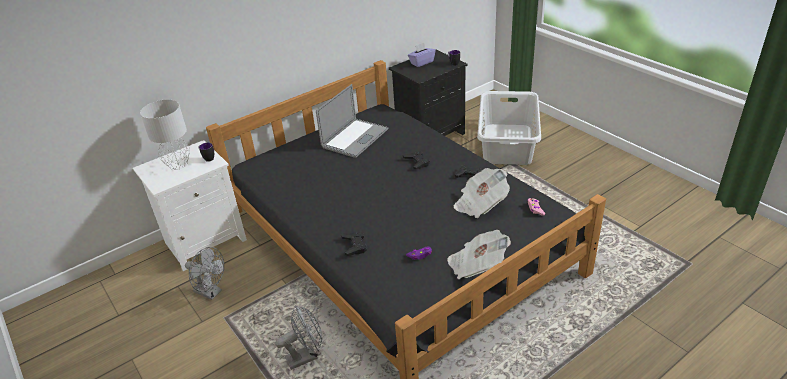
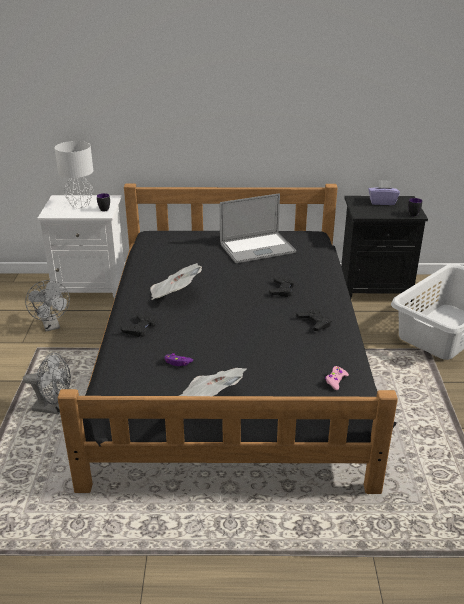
camera: 35 degrees right, 5 degrees down
newspaper [454,168,510,218] -> newspaper moved to [150,263,202,300]

